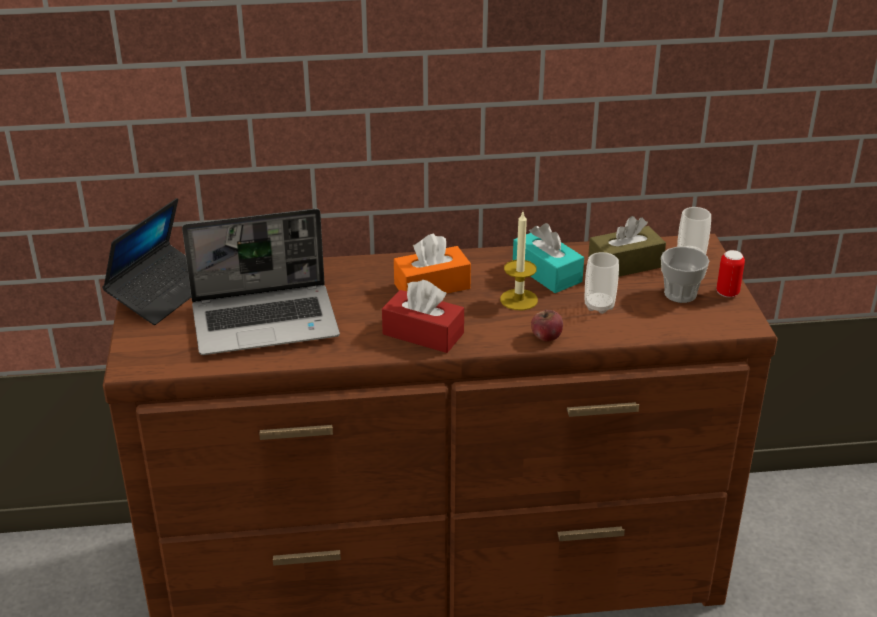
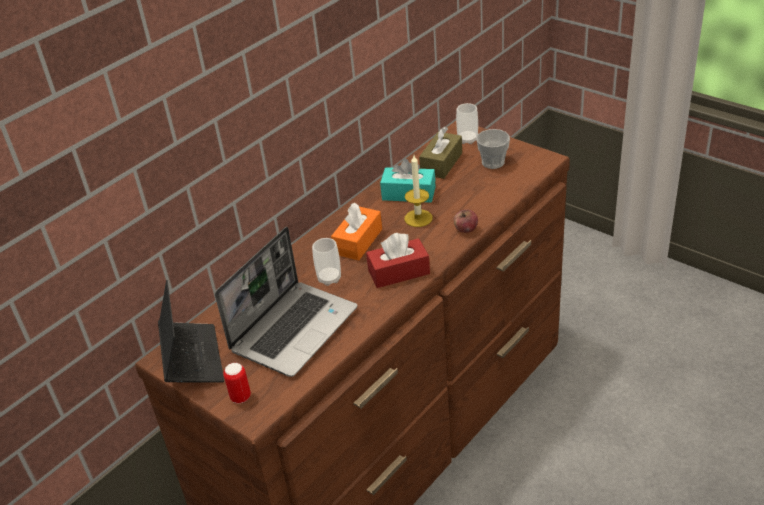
camera: 40 degrees left, 5 degrees up
cup [585,252,619,314] -> cup moved to [312,238,341,286]
can [716,250,745,297] -> can moved to [223,363,251,404]

